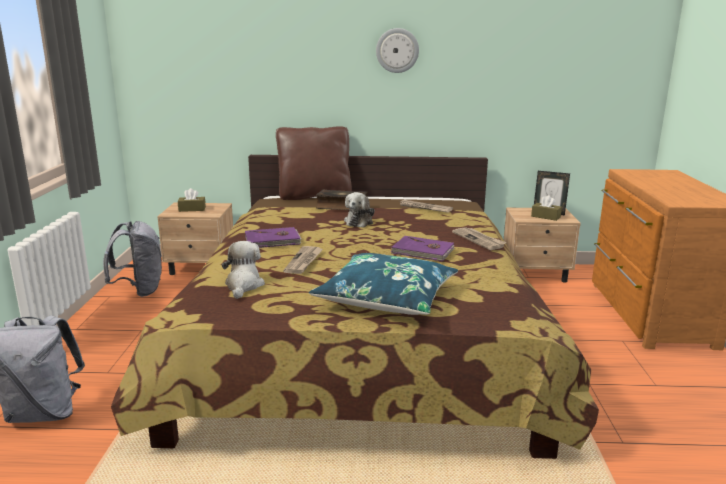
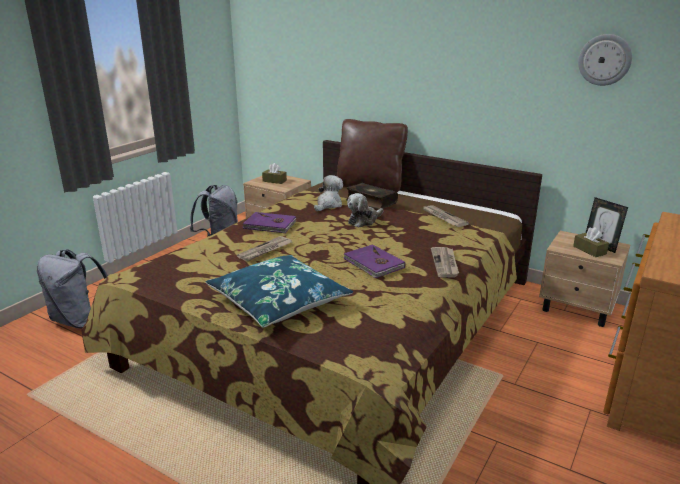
camera: 30 degrees right, 5 degrees up
plush toy [222,241,265,299] -> plush toy moved to [314,175,343,211]
wall clock [376,28,419,73] -> wall clock moved to [578,34,632,86]

